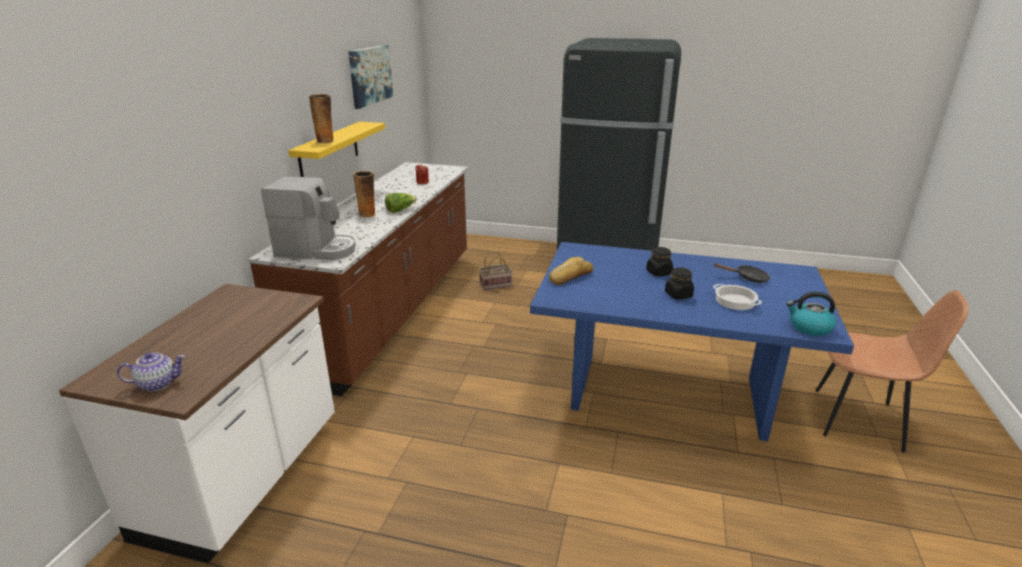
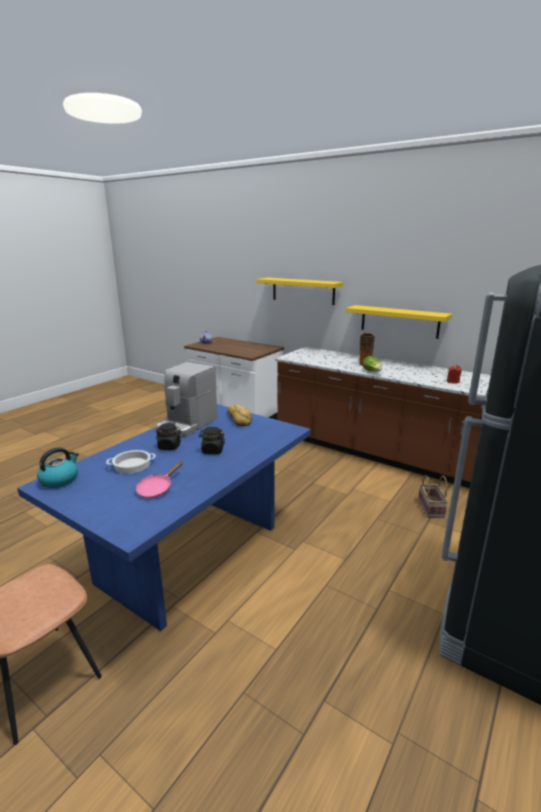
camera: 110 degrees right, 5 degrees down
coffee machine [261,176,356,260] -> coffee machine moved to [157,362,218,438]
vase [309,94,334,143] -> none
picture [348,45,393,109] -> none
black frying pan [714,263,770,283] -> pink frying pan [136,461,183,499]
none -> yellow shelf [256,278,343,305]

